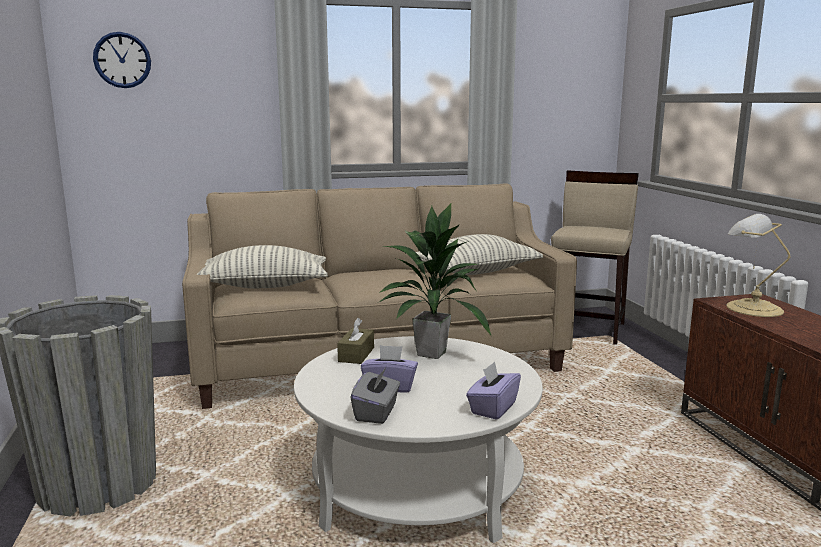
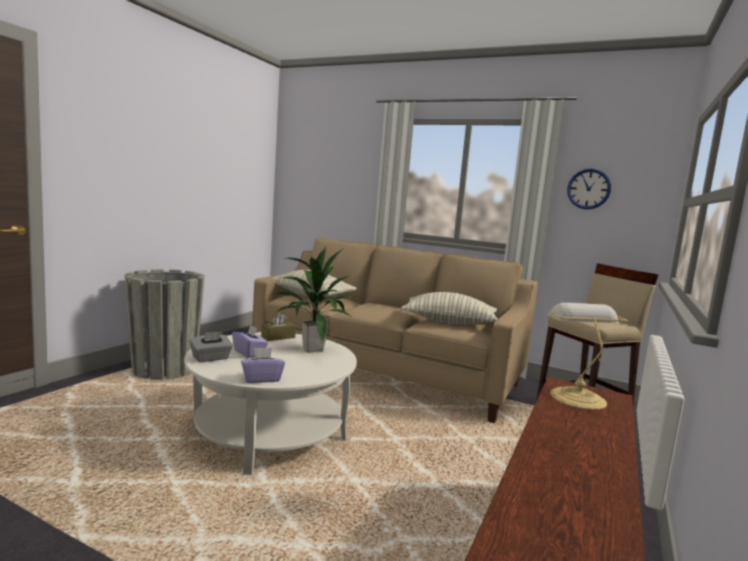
camera: 40 degrees right, 5 degrees down
wall clock [93,32,151,88] -> wall clock moved to [567,169,611,209]

